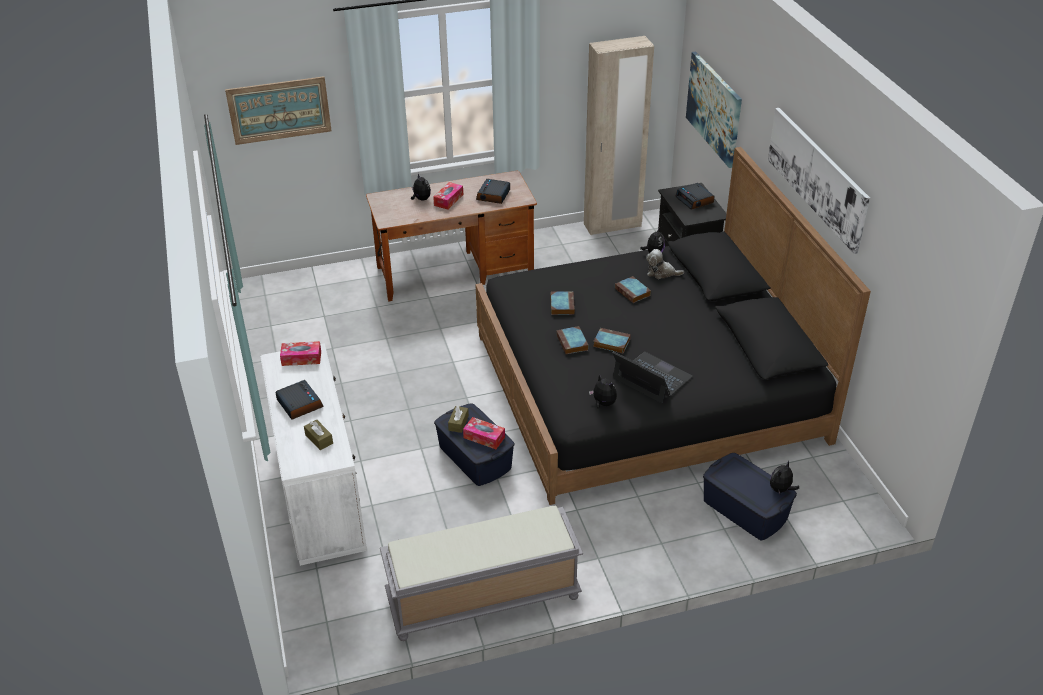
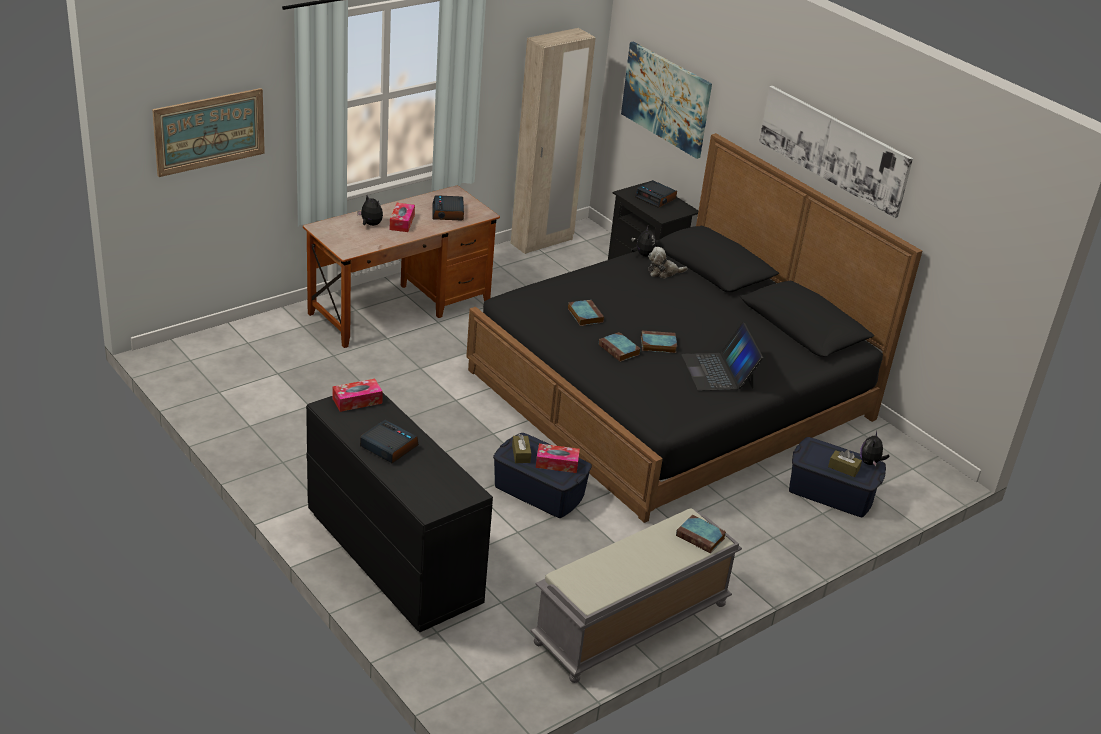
camera: 25 degrees left, 5 degrees down
white dresser [260,343,367,566] -> black dresser [306,393,493,632]
brown tissue box [304,420,333,450] -> brown tissue box moved to [828,450,862,477]
plush toy [589,374,617,409] -> none
laptop [612,351,693,403] -> laptop turned 120 degrees counterclockwise [682,322,763,391]
book [615,276,651,303] -> book moved to [676,515,726,553]

